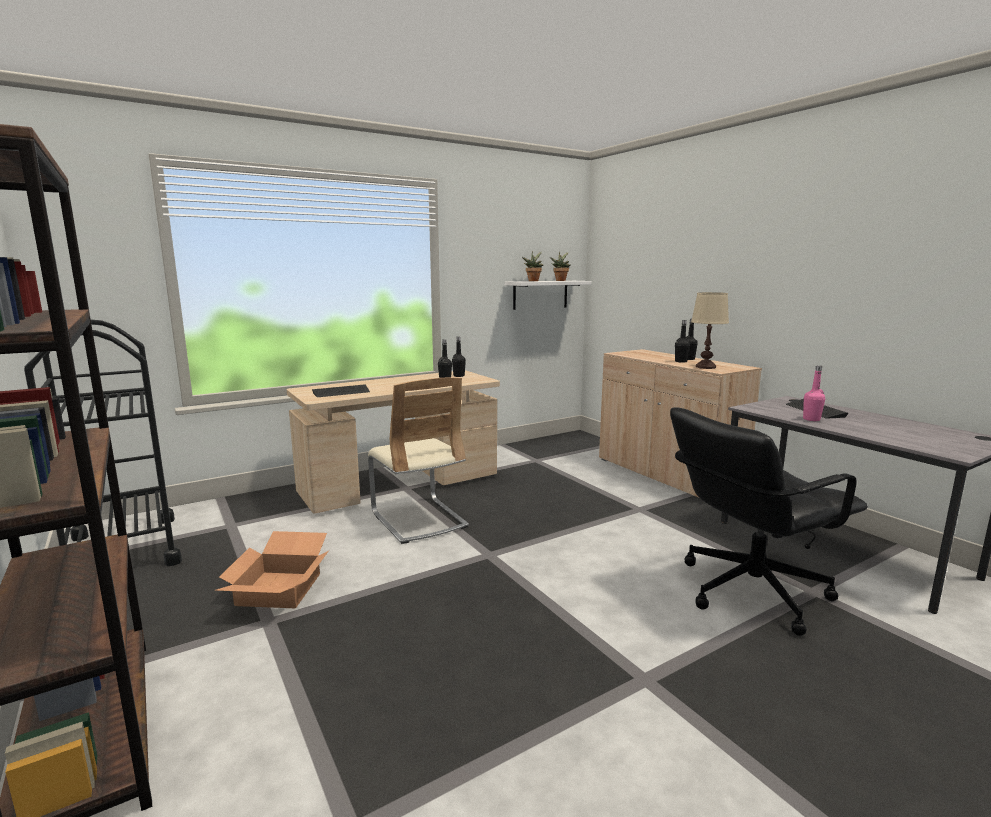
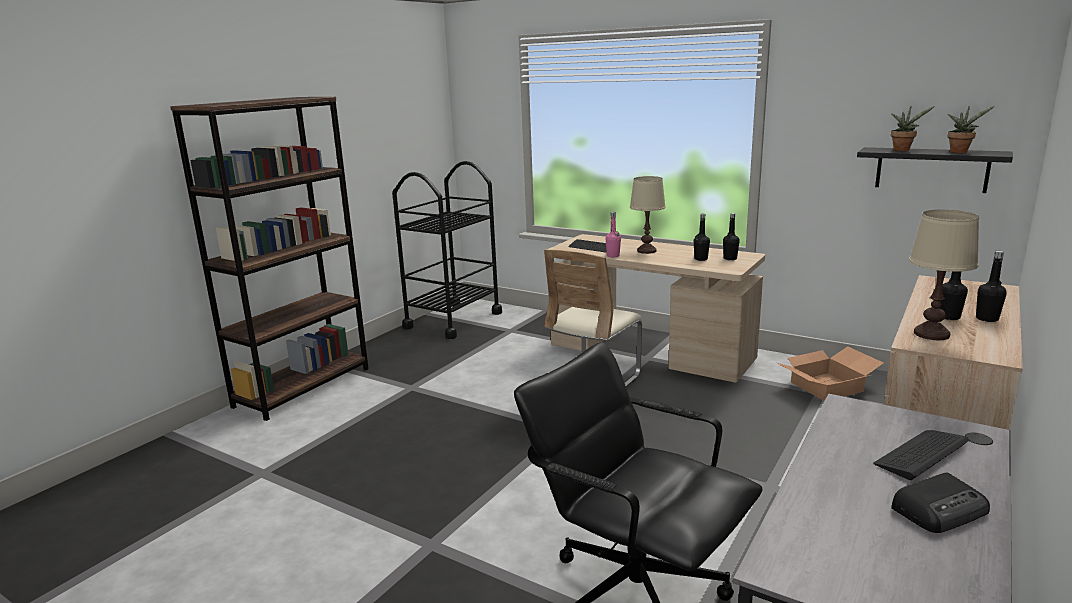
camera: 65 degrees right, 5 degrees up
cardboard box [214,531,329,608] -> cardboard box moved to [775,346,884,401]
white shelf [505,281,592,310] -> black shelf [857,147,1013,193]
pink bottle [803,365,825,421] -> pink bottle moved to [605,212,621,257]
none -> beige table lamp [630,176,666,254]
none -> radio [891,472,990,533]

